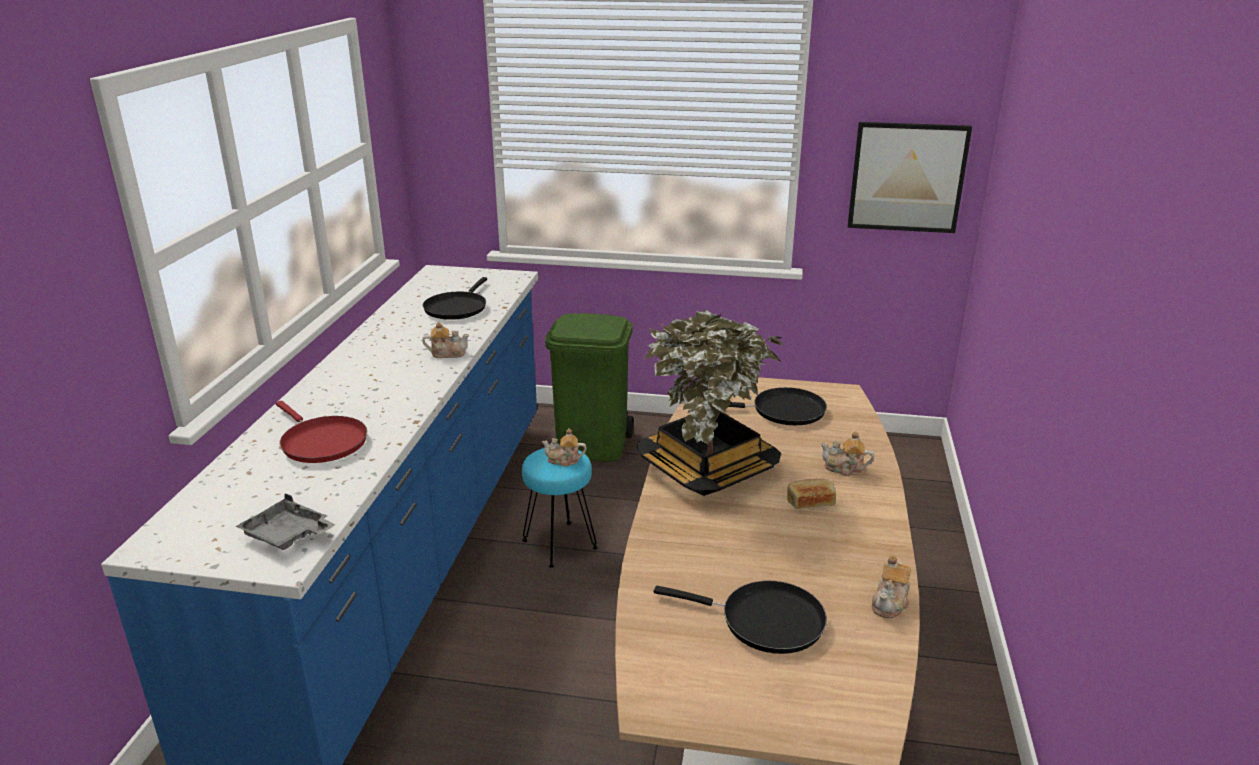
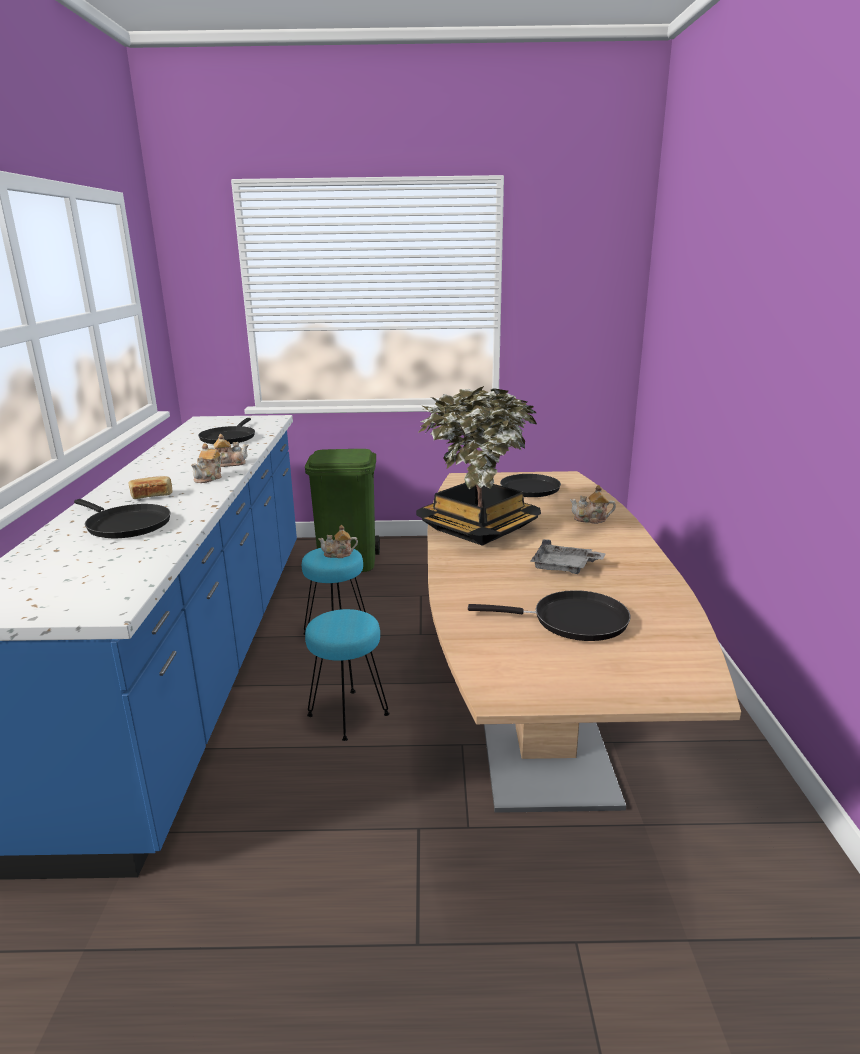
camera: 10 degrees left, 5 degrees down
grey tray [235,493,335,550] -> grey tray moved to [530,539,606,574]
red frying pan [275,401,367,463] -> black frying pan [74,499,170,538]
bread [787,479,836,509] -> bread moved to [128,476,173,499]
picture [848,122,972,233] -> none
teapot [871,556,911,618] -> teapot moved to [191,443,222,483]
none -> turquoise stool [305,609,390,741]

